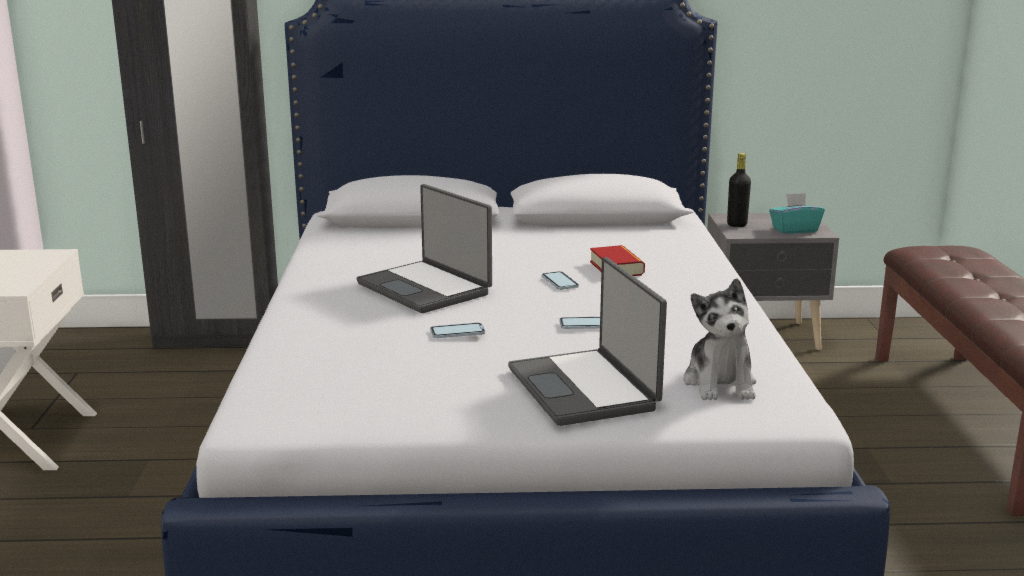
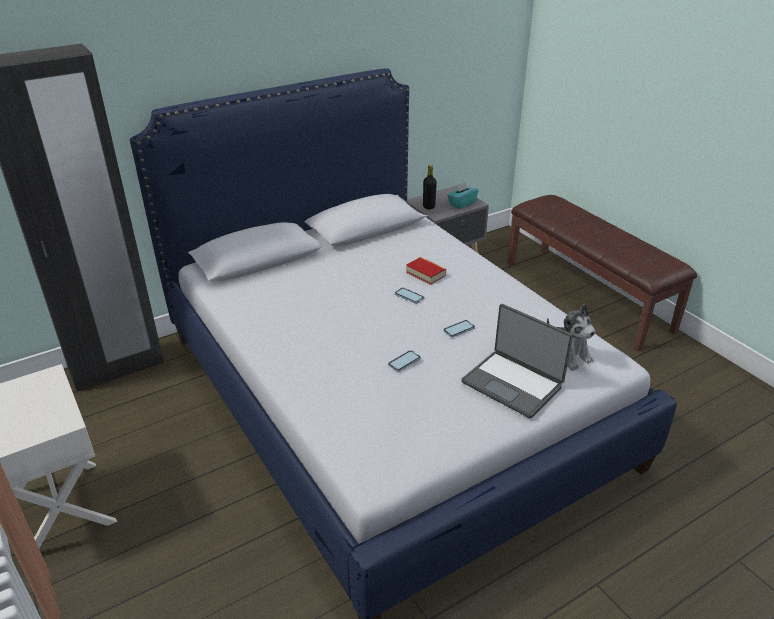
camera: 30 degrees left, 15 degrees up
laptop [357,184,492,313] -> none

